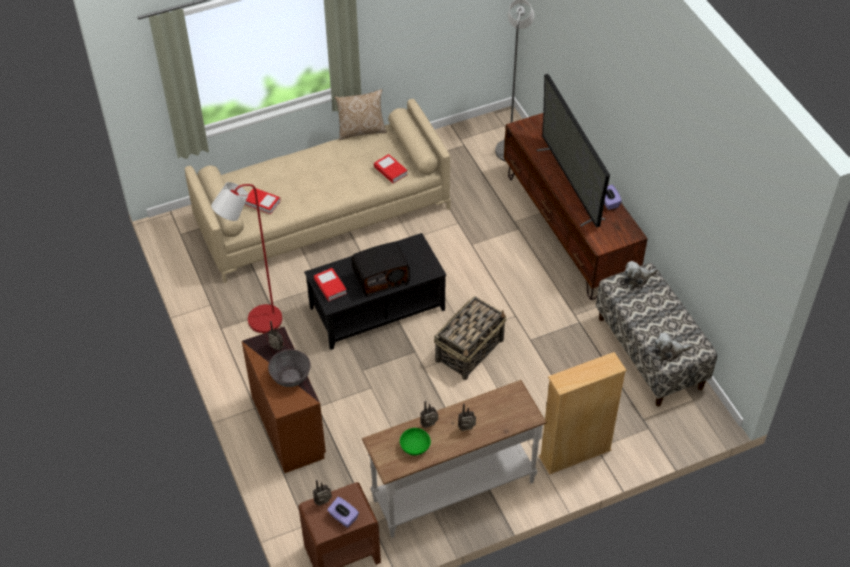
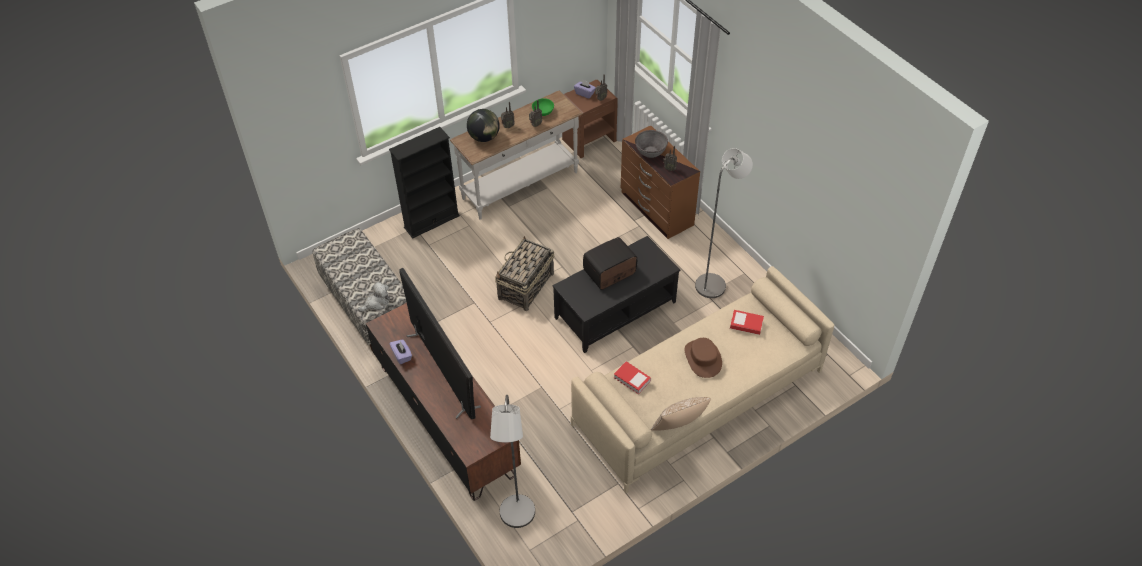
camera: 170 degrees right, 0 degrees up
red floor lamp [211,182,282,333] -> grey floor lamp [695,148,753,298]
book [314,268,347,301] -> none
beige bookcase [539,352,627,475] -> black bookcase [389,127,460,239]
plush toy [654,332,692,362] -> none
none -> globe [467,109,500,142]
none -> brown hat [685,338,722,378]

